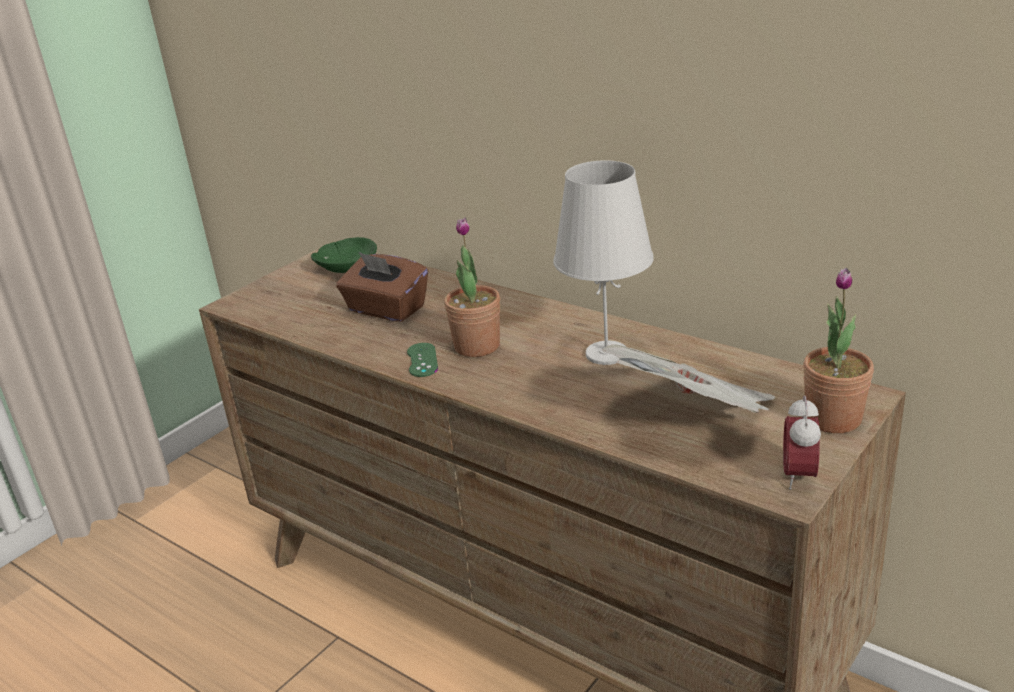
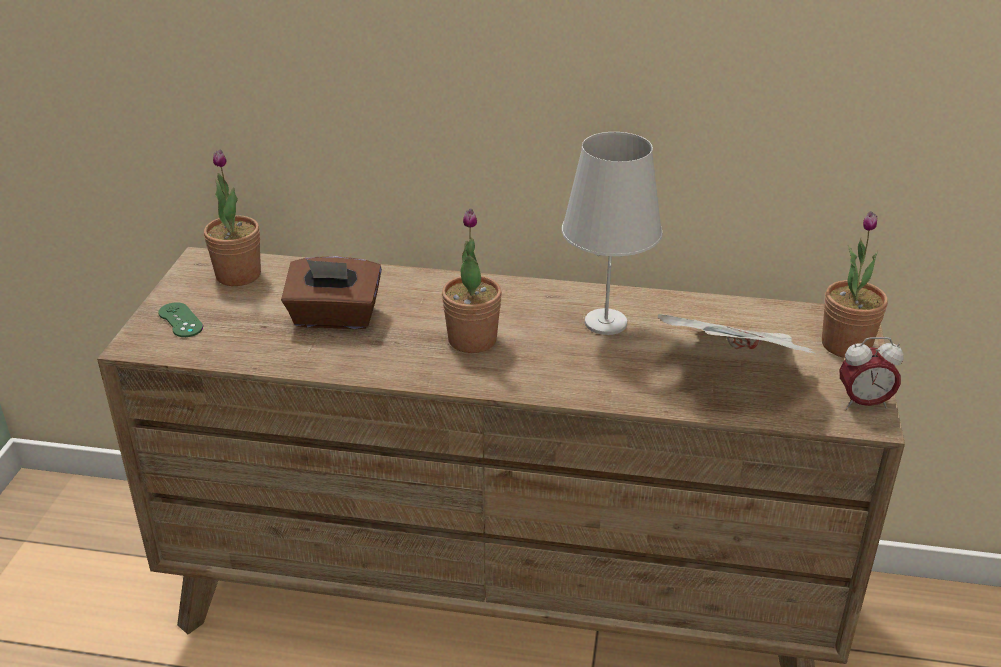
camera: 30 degrees left, 5 degrees up
green bowl [311,237,377,273] -> potted plant [204,149,261,286]
green game controller [407,343,438,377] -> green game controller moved to [158,302,203,337]
alarm clock [783,396,821,490] -> alarm clock turned 75 degrees counterclockwise [840,337,904,410]

